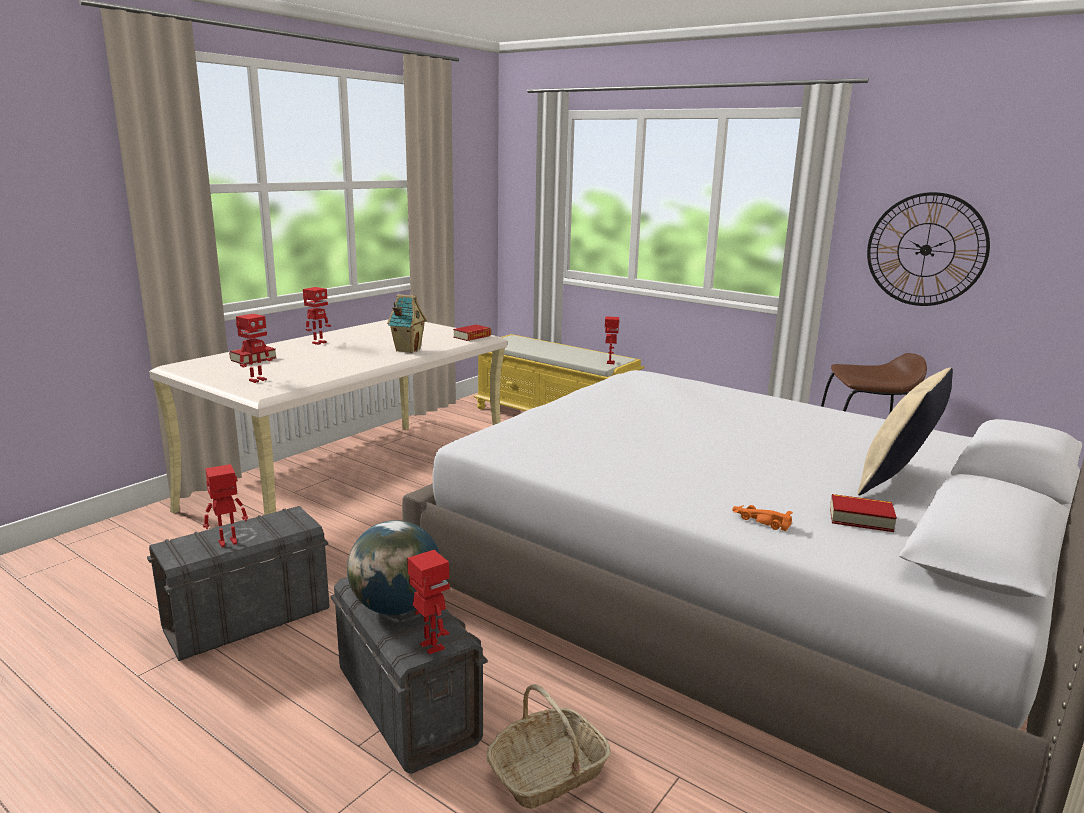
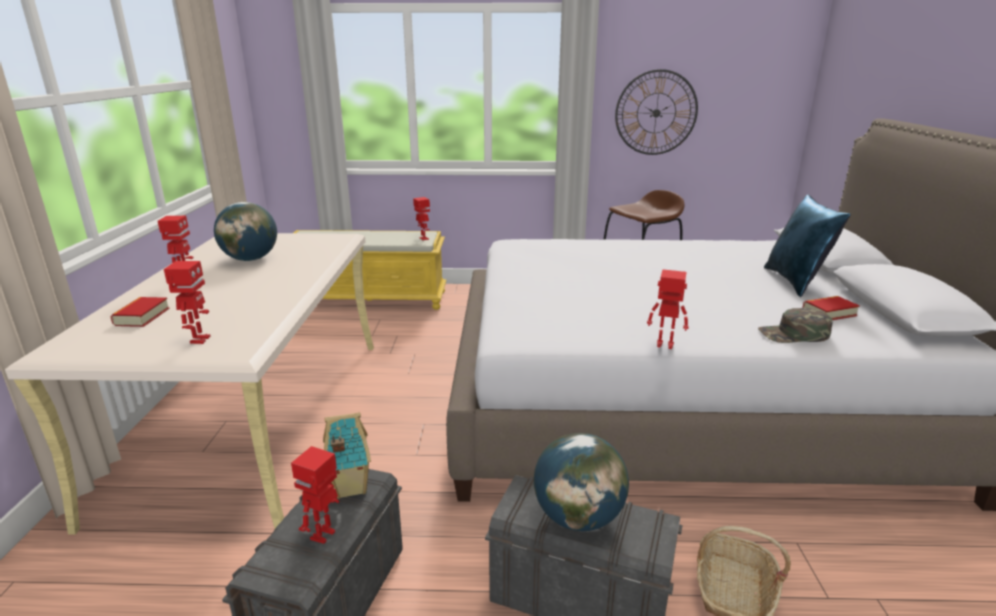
camera: 35 degrees left, 5 degrees up
toy house [387,294,427,353] -> toy house moved to [323,412,371,499]
toy robot [407,550,450,654] -> toy robot moved to [647,269,689,349]
book [453,325,491,341] -> none
orange toy car [732,505,793,531] -> green cap [758,308,833,343]
beige pillow [858,368,953,495] -> blue pillow [764,194,851,297]
none -> globe [214,202,277,261]

